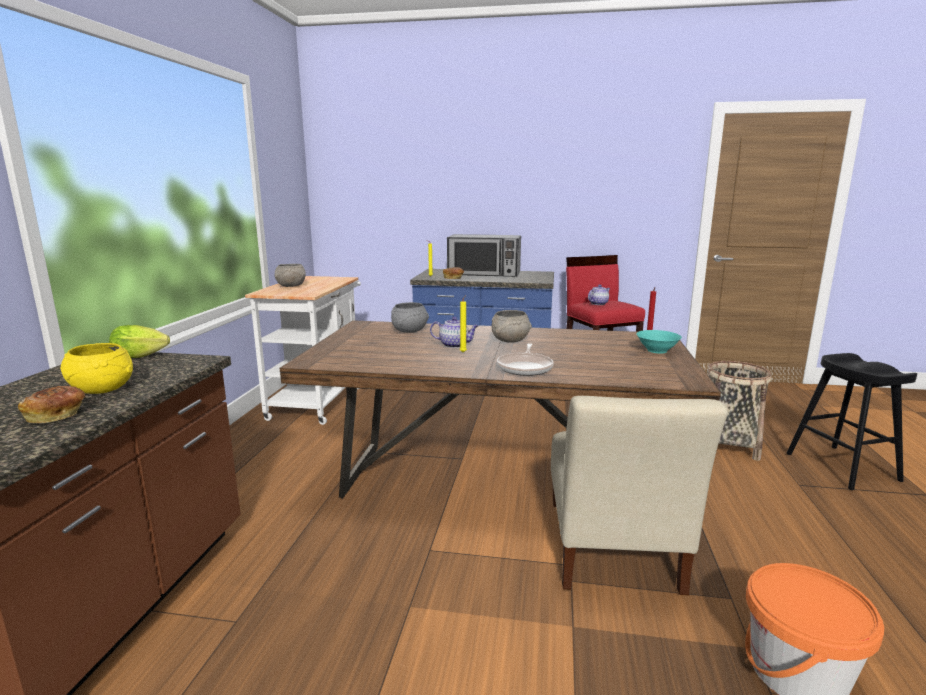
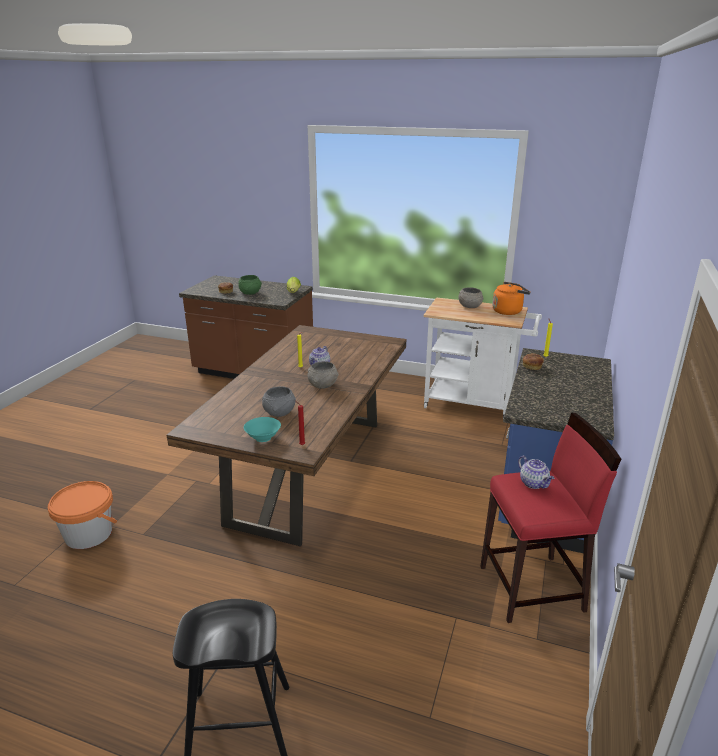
camera: 100 degrees right, 10 degrees up
yellow bowl [60,343,133,394] -> green bowl [238,275,262,295]
grey bowl [391,302,429,333] -> grey bowl moved to [262,386,296,417]
microwave [447,234,521,277] -> none
frying pan [497,343,554,376] -> none
beige chair [551,396,728,595] -> none
basket [707,361,772,461] -> none
none -> orange kettle [492,282,530,315]

